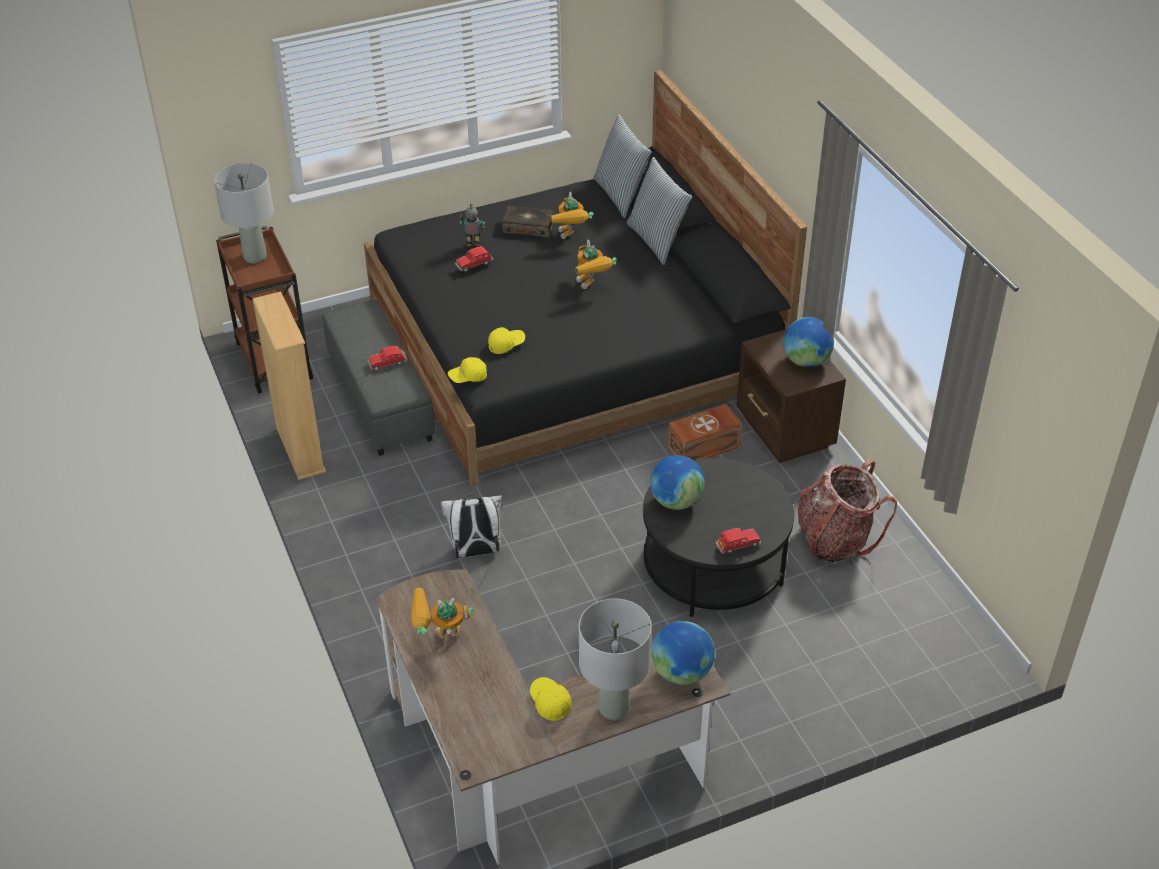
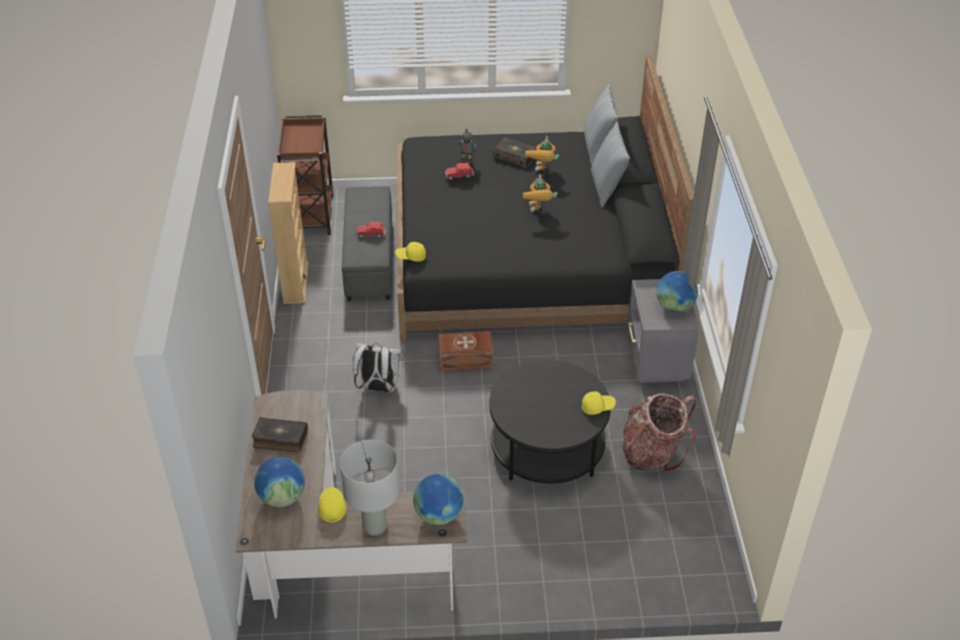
camera: 20 degrees right, 0 degrees up
grey table lamp [214,163,274,264] -> none
toy robot [411,588,473,638] -> book [252,417,308,453]
yellow cap [488,327,525,354] -> yellow cap moved to [582,391,616,415]
globe [650,455,705,510] -> globe moved to [254,457,305,507]
brown storage box [668,404,742,460] -> brown storage box moved to [438,331,493,371]
red toy car [715,528,761,554] -> none
brown nightstand [737,329,846,463] -> grey nightstand [626,279,699,383]

